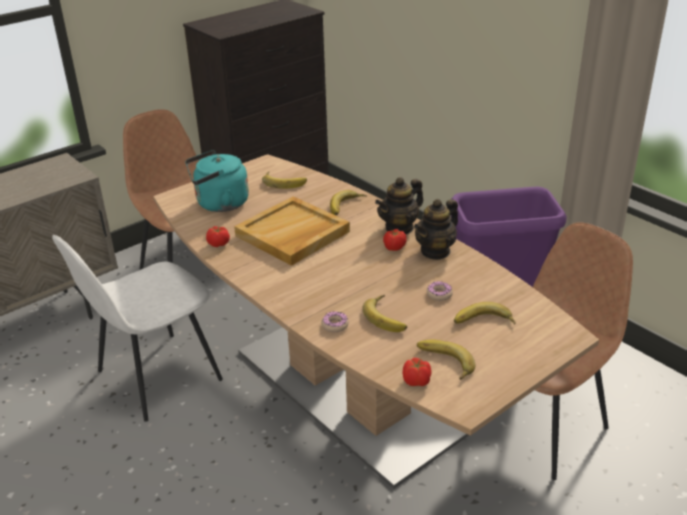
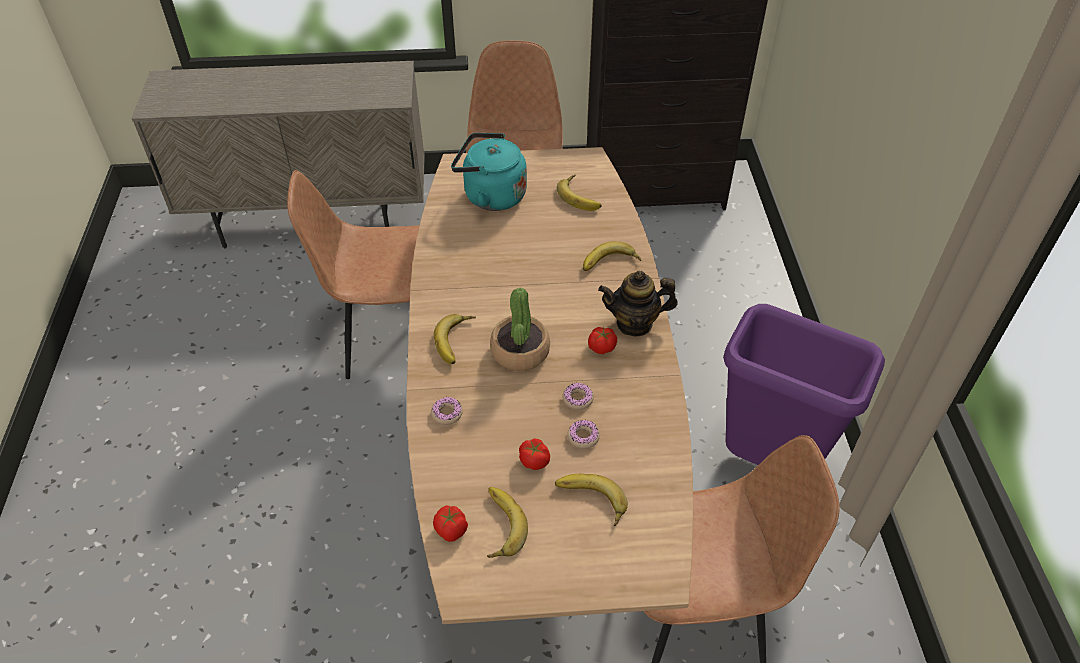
camera: 35 degrees right, 15 degrees up
white chair [52,235,223,422] -> brown chair [287,170,420,379]
tomato [206,226,230,247] -> tomato moved to [519,438,550,470]
beige tray [234,196,350,266] -> none
banana [362,295,407,332] -> banana moved to [434,314,476,364]
teapot [414,199,458,260] -> none
none -> potted plant [490,288,550,371]
none -> donut [562,383,594,410]

